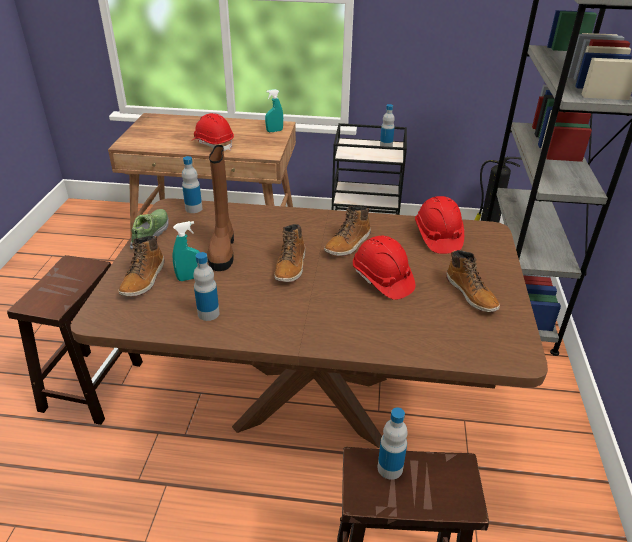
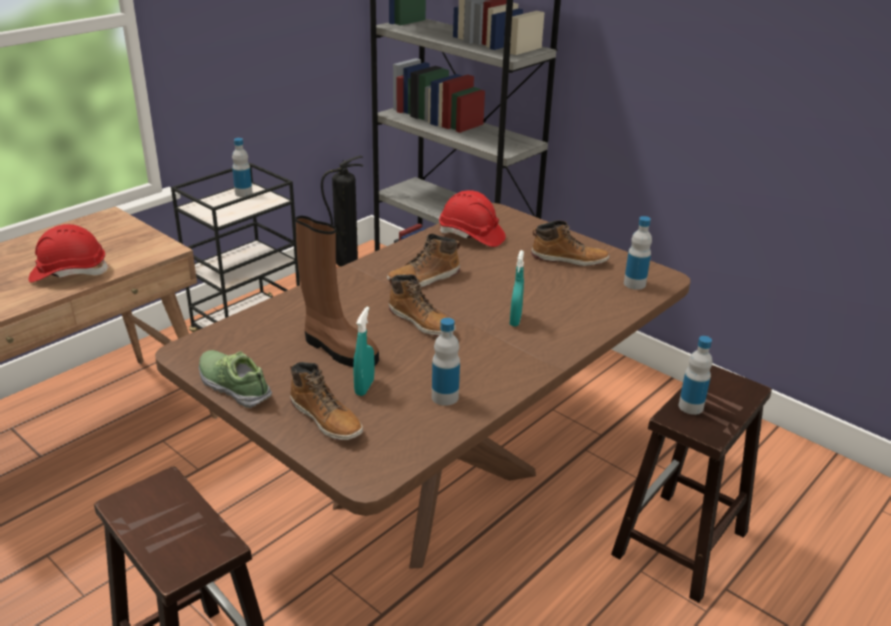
camera: 55 degrees left, 5 degrees down
bottle [182,156,202,213] -> bottle moved to [624,216,652,290]
turquoise spray bottle [265,89,283,132] -> turquoise spray bottle moved to [510,250,524,326]
boot [324,206,371,256] -> boot turned 75 degrees clockwise [387,234,460,288]
red hard hat [353,236,416,300] -> none

